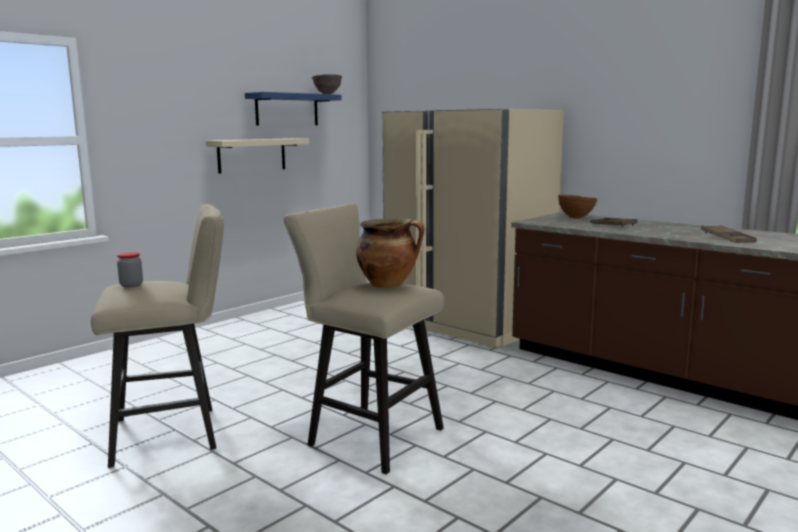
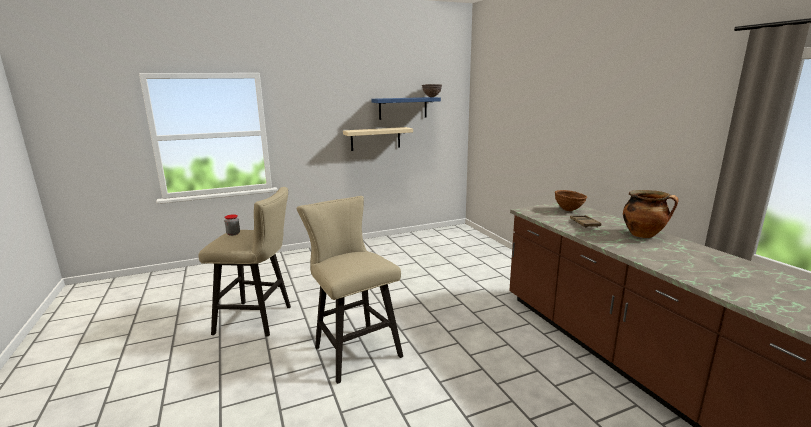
camera: 25 degrees right, 5 degrees up
cooking pot [356,218,424,288] -> cooking pot moved to [623,190,678,238]
beige fridge [382,109,564,347] -> none
brown tray [701,225,757,243] -> none

